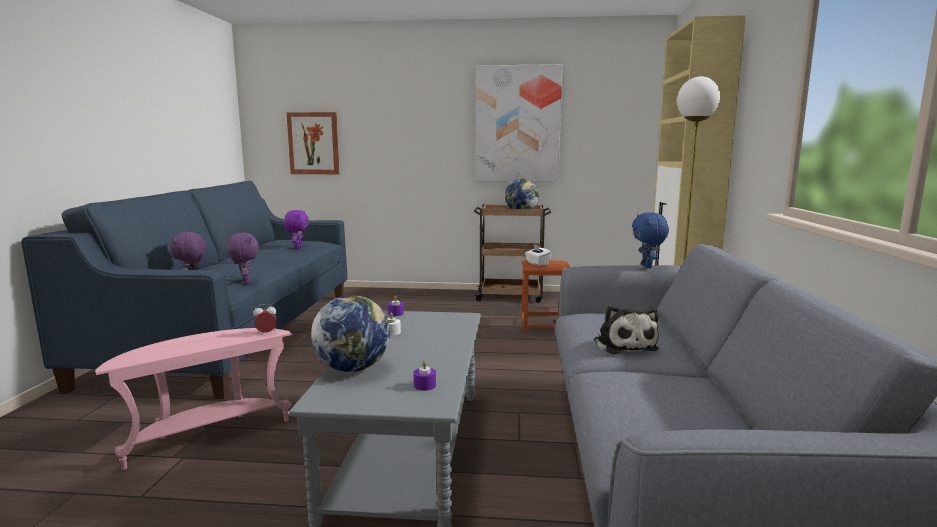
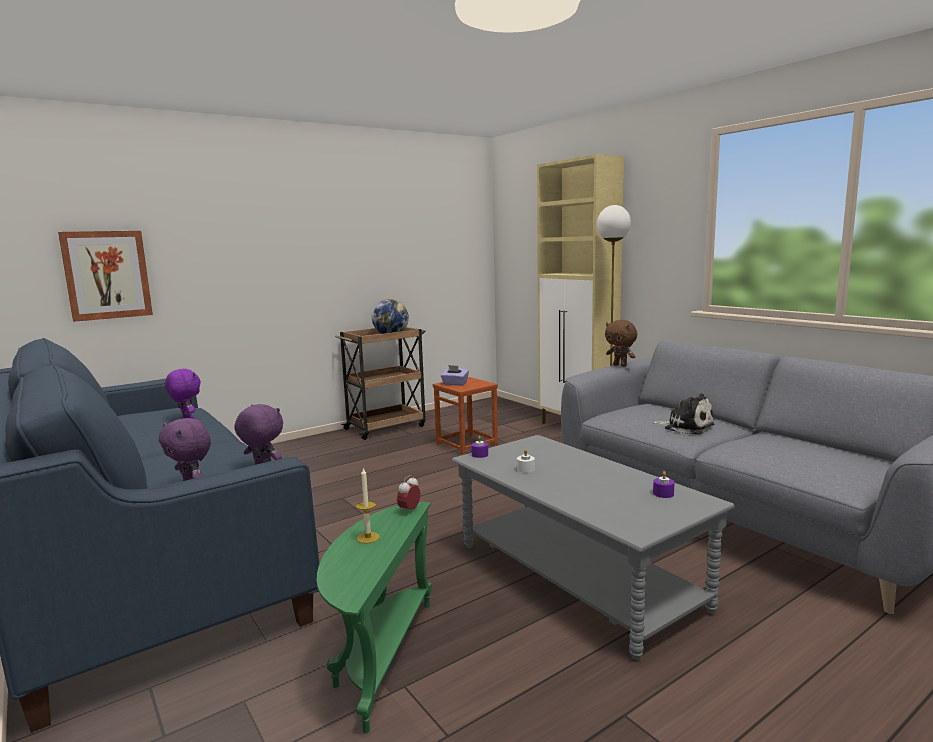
camera: 40 degrees left, 0 degrees up
pink side table [95,328,292,470] -> green side table [317,502,432,734]
globe [311,295,390,372] -> none
picture [476,64,562,182] -> none
white tissue box [525,244,551,266] -> purple tissue box [440,365,469,386]
blue plush toy [632,212,669,268] -> brown plush toy [605,320,637,367]
none -> candle [356,467,380,543]

